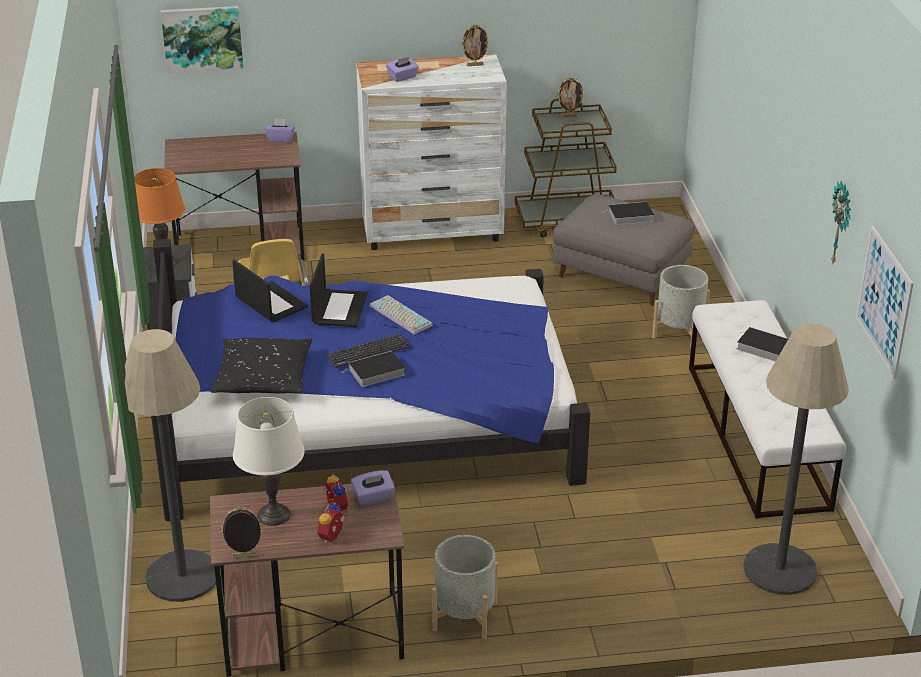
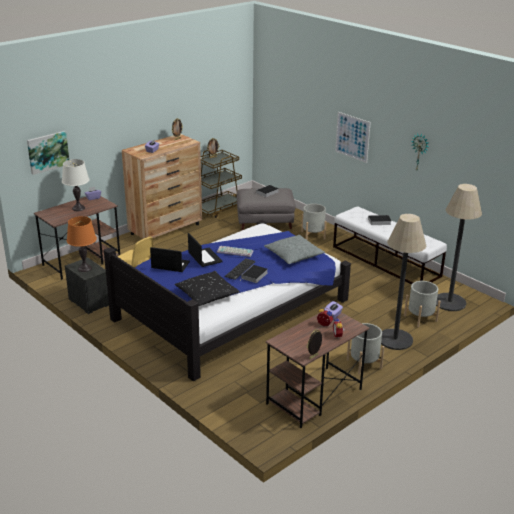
camera: 35 degrees left, 5 degrees down
floor lamp [125,329,216,602] -> floor lamp moved to [381,214,426,350]
white table lamp [233,397,304,526] -> white table lamp moved to [62,159,89,211]
white dresser [356,54,507,250] -> brown dresser [122,134,202,239]
picture [856,226,914,378] -> picture moved to [335,112,371,163]
none -> grey pillow [264,235,325,264]
none -> grey planter [404,281,441,327]

